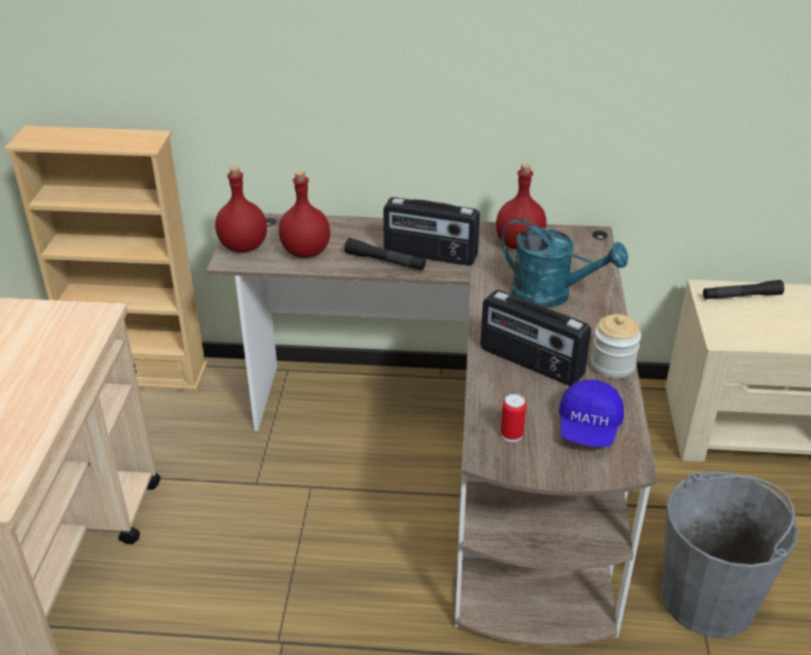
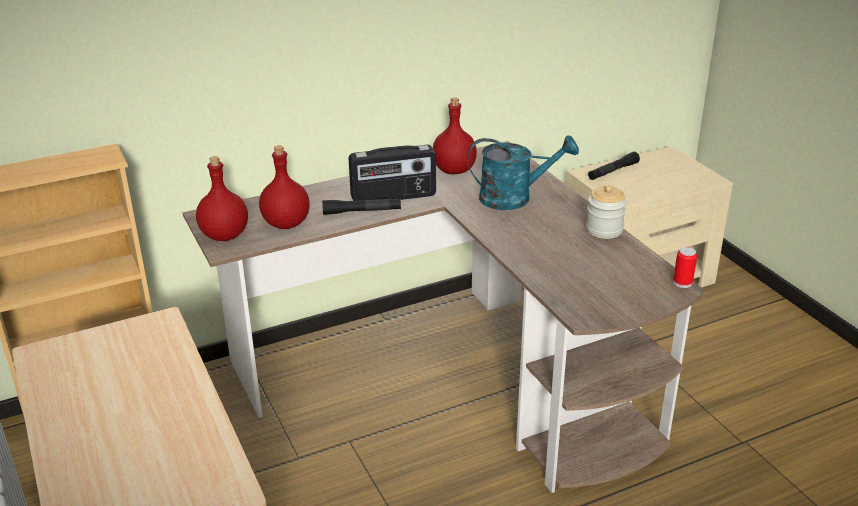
camera: 30 degrees left, 5 degrees down
radio [480,290,591,386] -> none
can [501,394,526,442] -> can moved to [673,247,697,288]
blue cap [559,379,624,447] -> none
grey bucket [661,471,799,638] -> none

